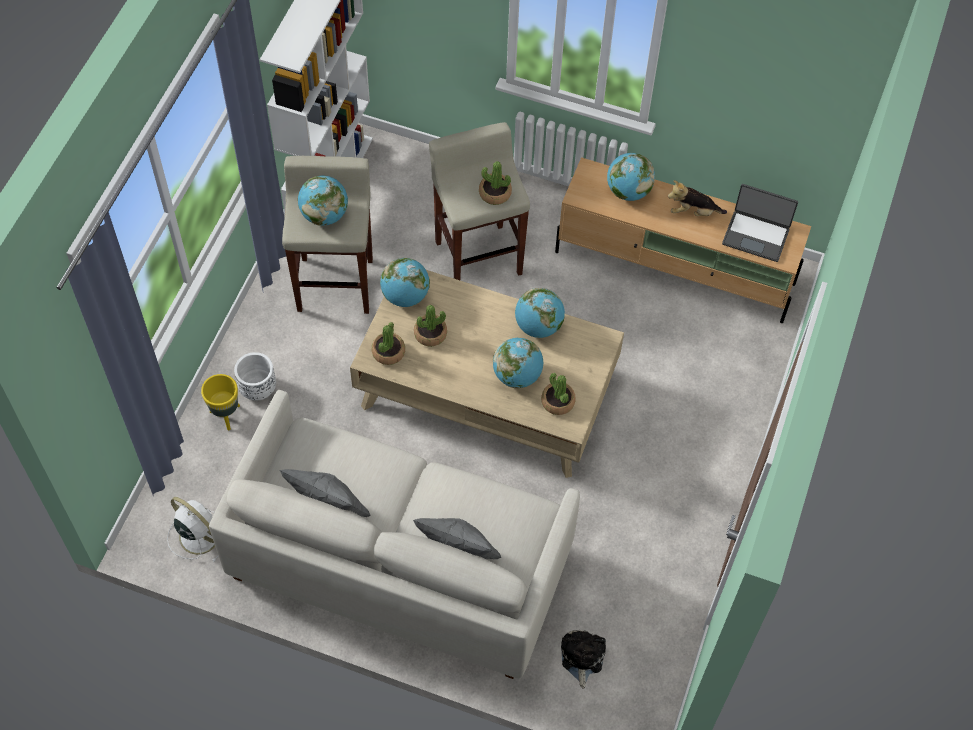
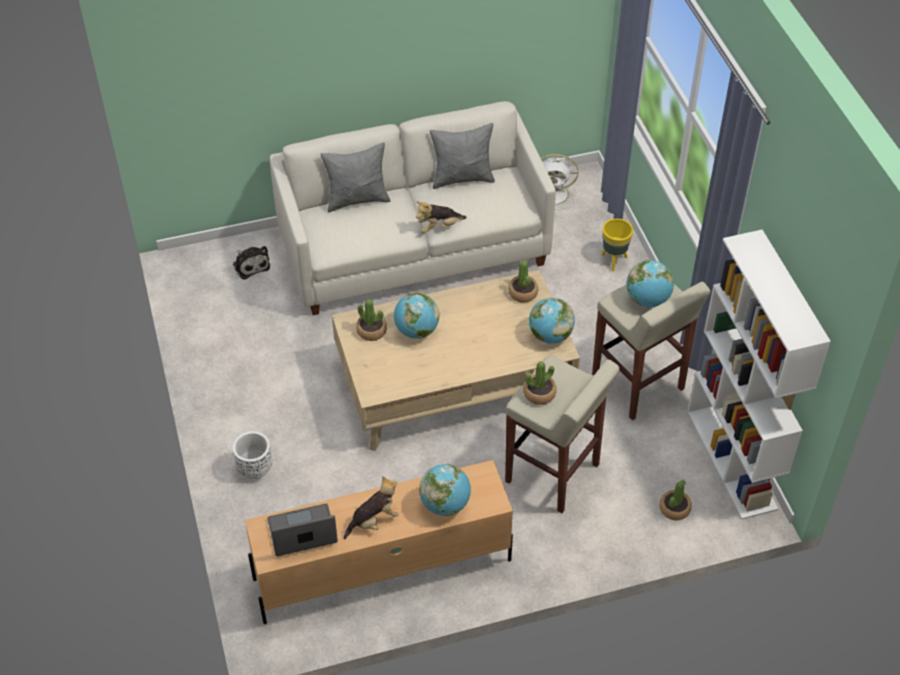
camera: 145 degrees right, 10 degrees down
white planter [234,352,276,401] -> white planter moved to [233,431,273,479]
potted plant [414,305,447,347] -> potted plant moved to [660,480,692,520]
globe [515,288,565,338] -> none
none -> plush toy [416,201,467,233]

